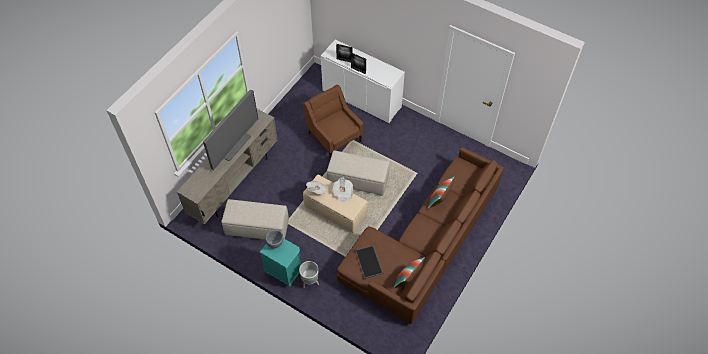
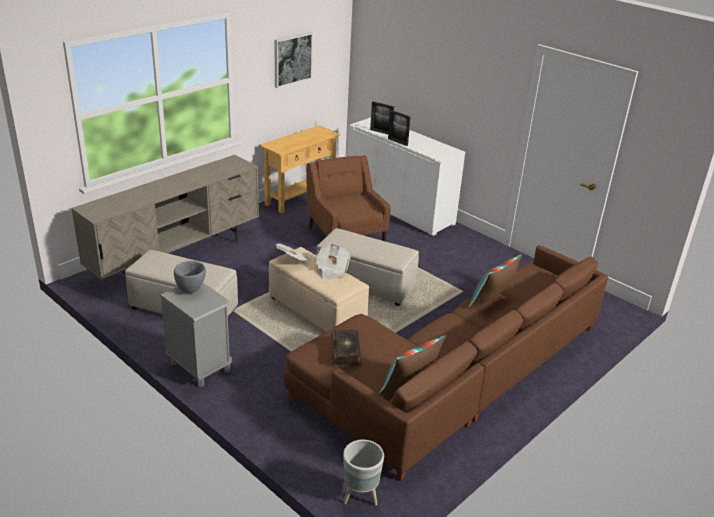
camera: 10 degrees right, 25 degrees down
television [203,90,258,171] -> none
turquoise nightstand [260,238,301,287] -> grey nightstand [160,283,232,387]
grey planter [299,261,319,288] -> grey planter moved to [343,440,384,506]
tray [355,245,383,279] -> book [331,330,361,367]
none -> beige console table [259,125,341,213]
none -> picture [275,32,313,88]

